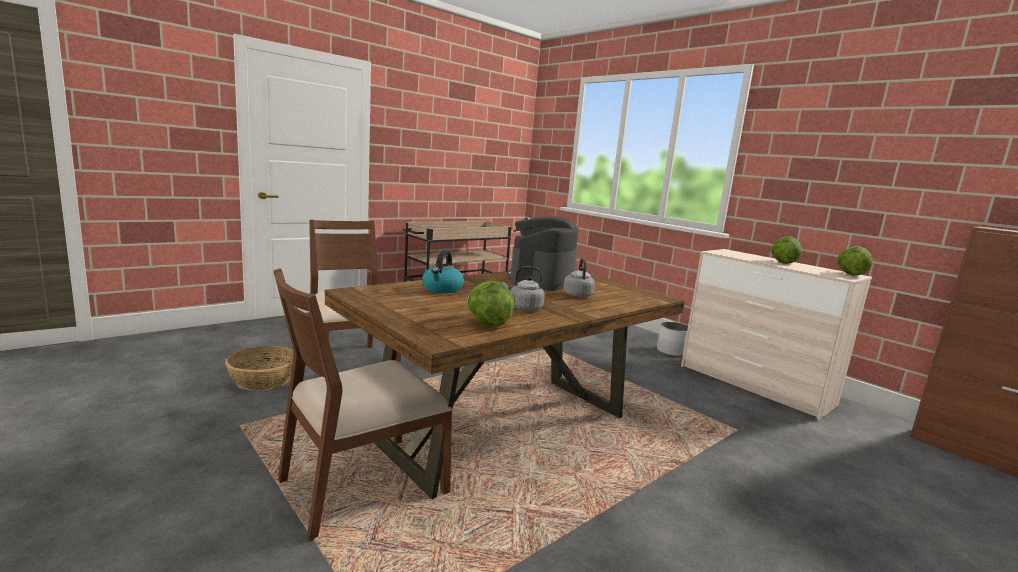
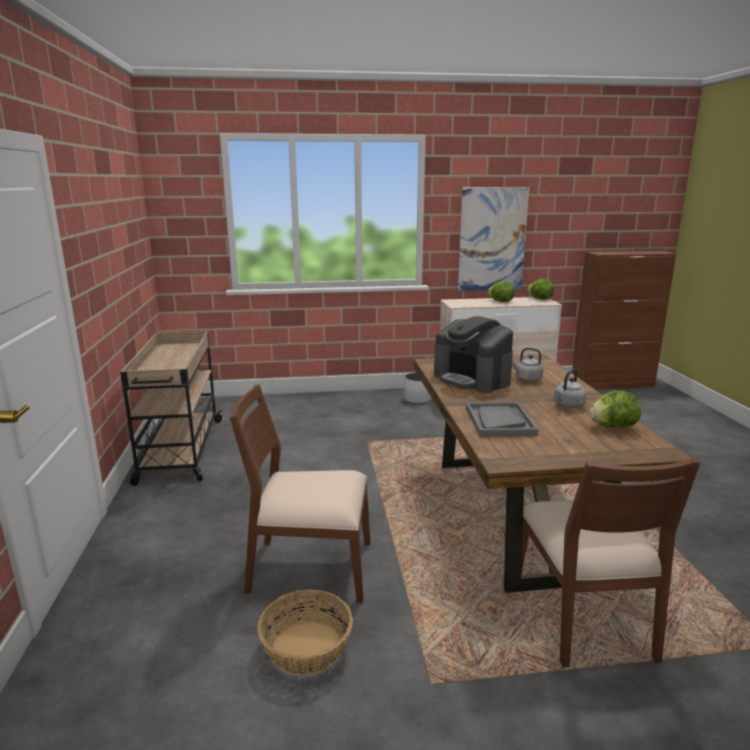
camera: 55 degrees left, 5 degrees up
kettle [422,250,464,293] -> grey tray [466,402,538,437]
none -> picture [458,187,529,291]

